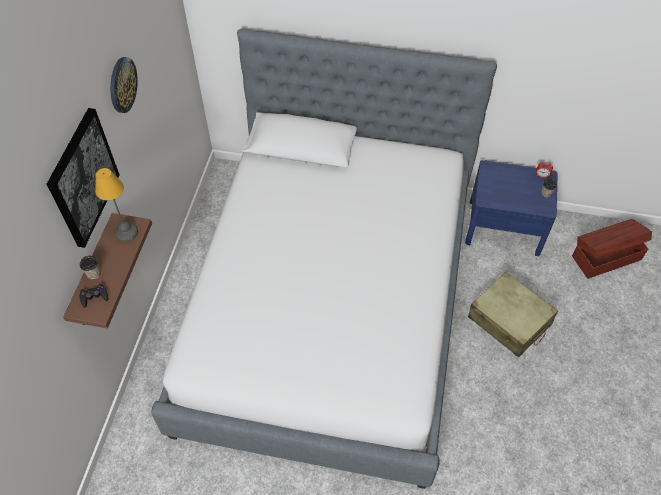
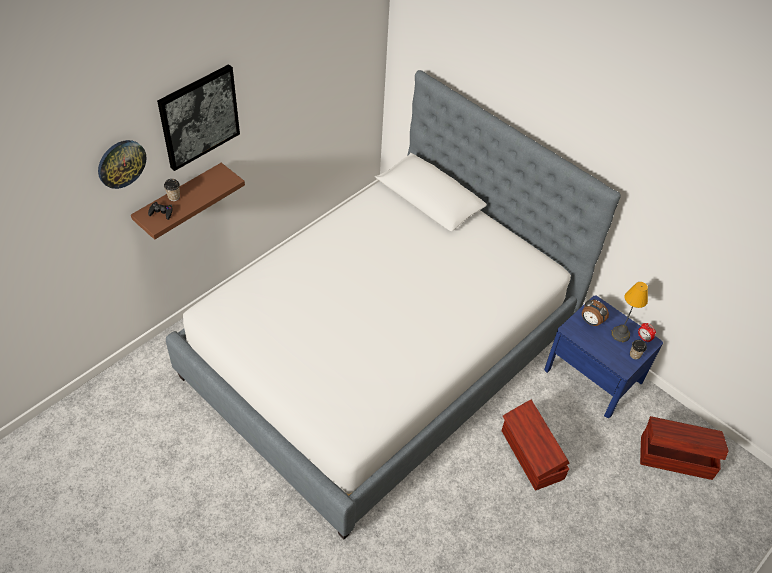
camera: 30 degrees right, 5 degrees down
table lamp [95,168,138,242] -> table lamp moved to [611,282,648,342]
wall clock [110,57,138,113] -> wall clock moved to [98,140,147,189]
beige suitcase [468,272,558,357] -> brown storage box [502,400,569,491]
none -> alarm clock [582,299,609,326]

